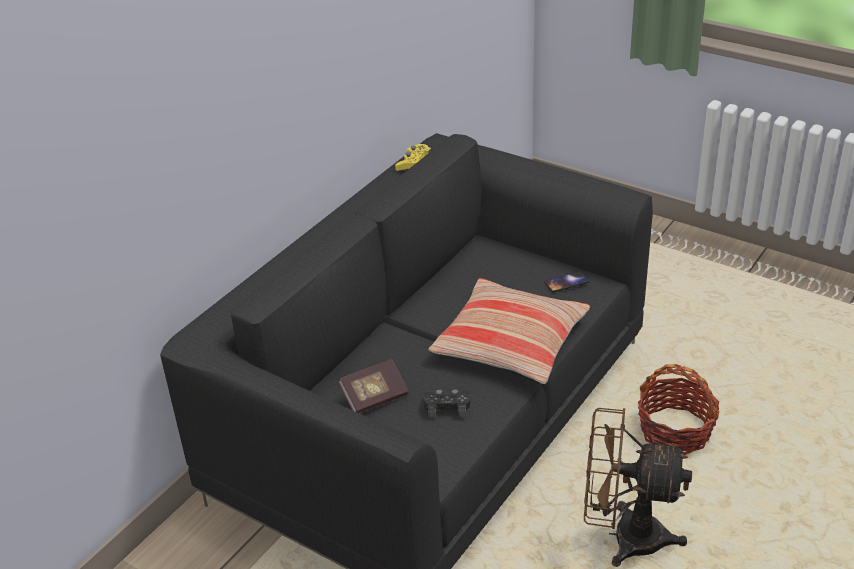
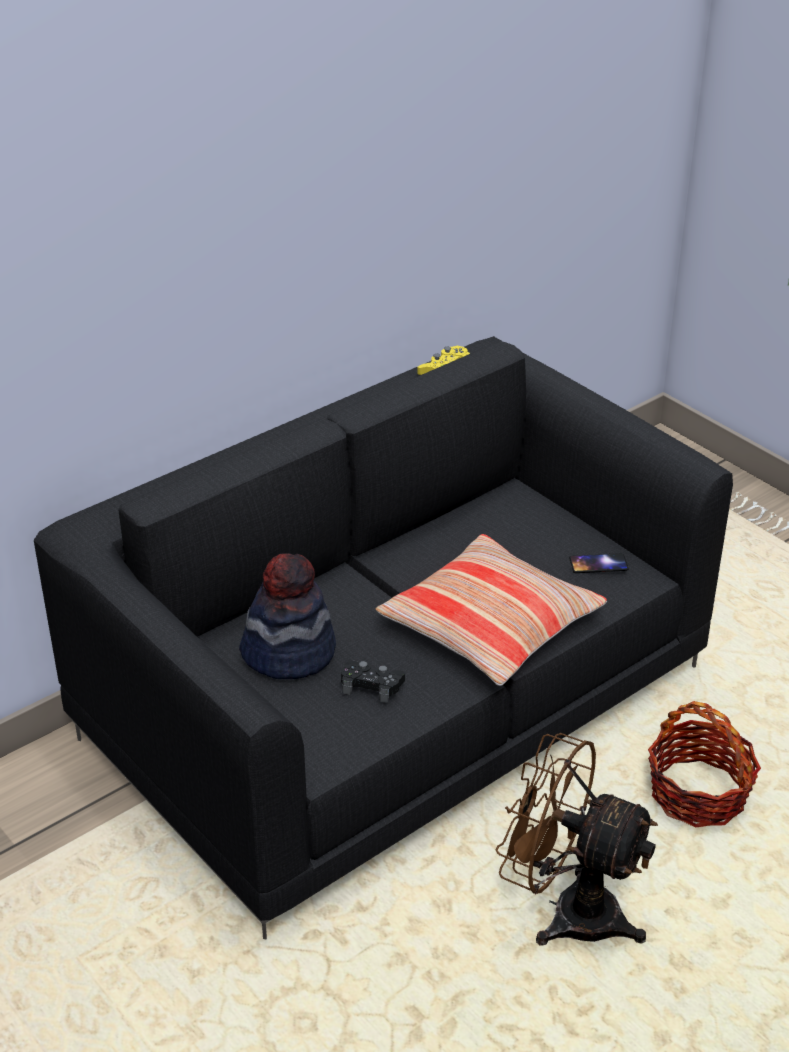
camera: 15 degrees right, 0 degrees up
book [338,359,409,413] -> hat [239,553,336,679]

